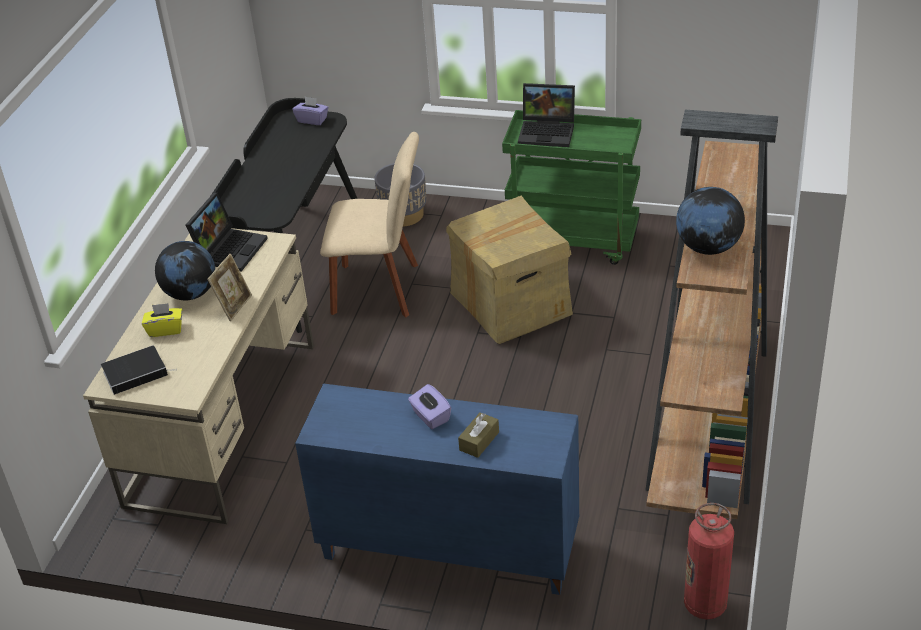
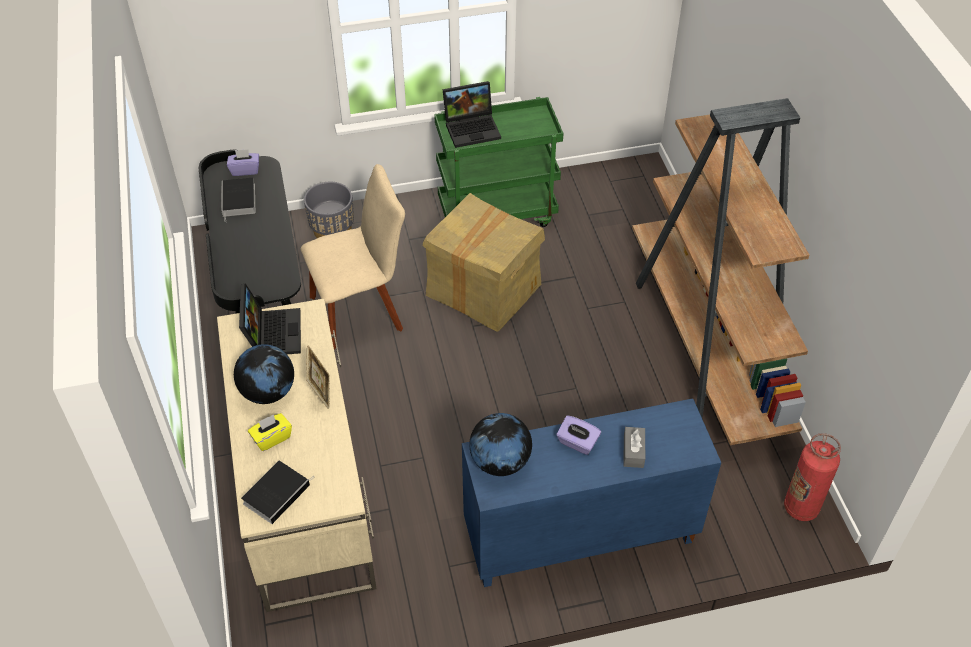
camera: 30 degrees left, 10 degrees up
brown tissue box [458,412,499,458] -> grey tissue box [624,427,645,468]
globe [676,187,745,255] -> globe moved to [469,413,532,476]
none -> book [221,178,255,220]

